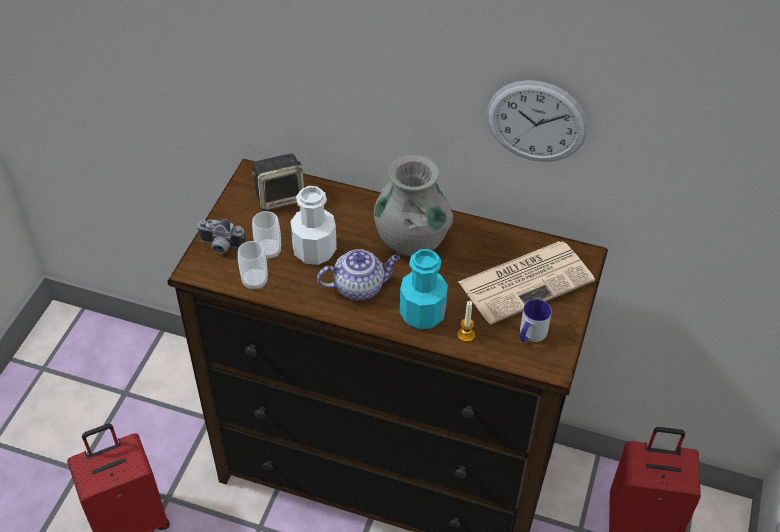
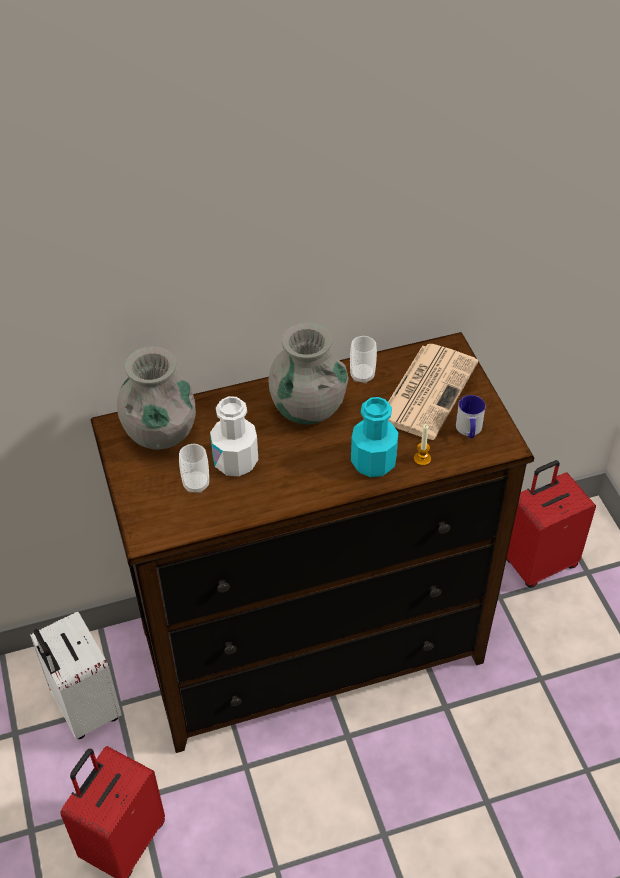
camera: 35 degrees left, 0 degrees up
camera [197,219,246,254] -> none
cup [238,241,268,290] -> cup moved to [350,336,377,383]
speaker [252,154,304,211] -> grey vase [117,346,196,450]
teapot [317,249,400,301] -> none
wall clock [487,80,588,162] -> none
none -> white suitcase [30,611,122,739]

